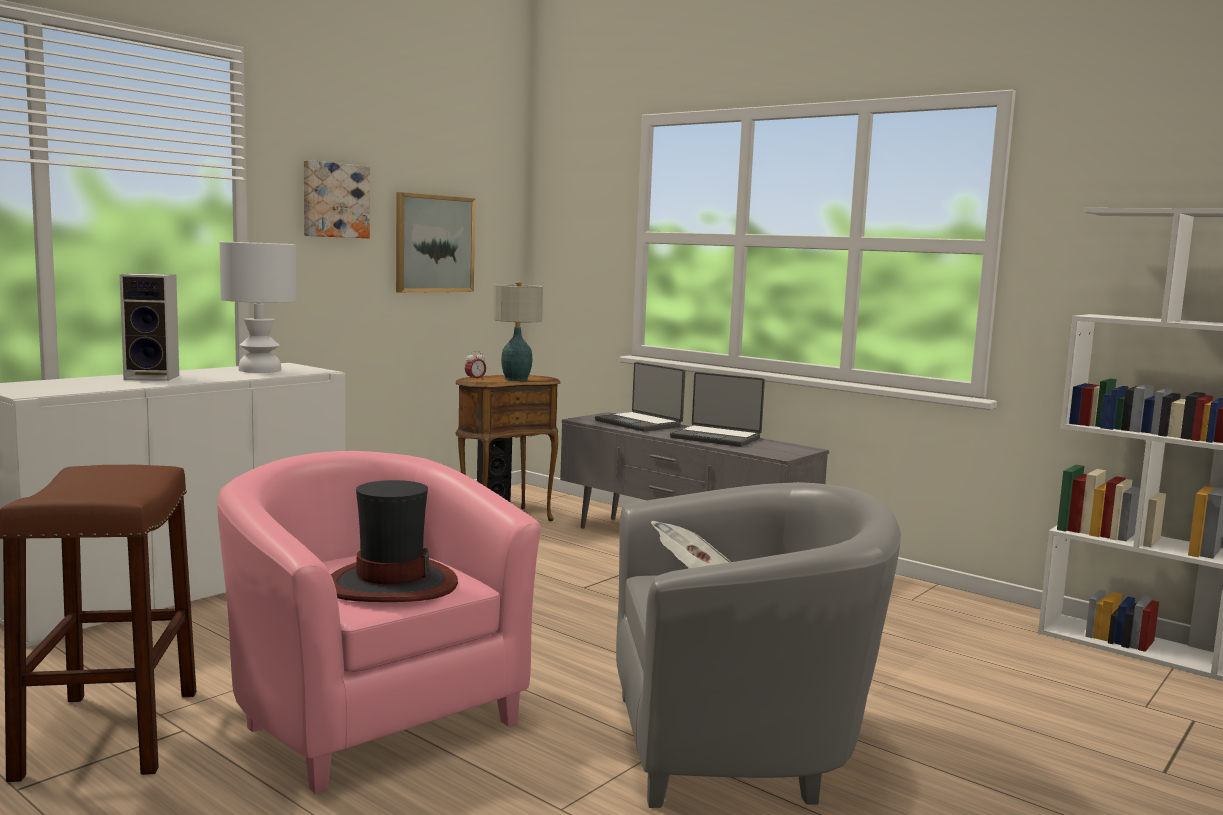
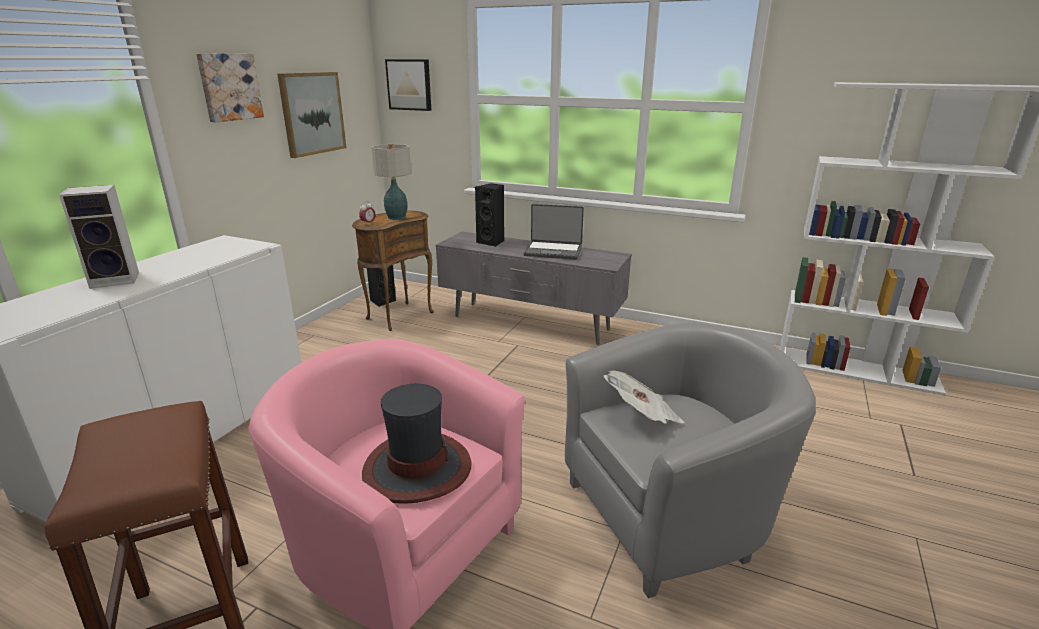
camera: 15 degrees left, 15 degrees up
white table lamp [219,242,297,373] -> none
laptop [595,362,685,432] -> black speaker [475,183,505,247]
none -> picture [385,59,431,111]

